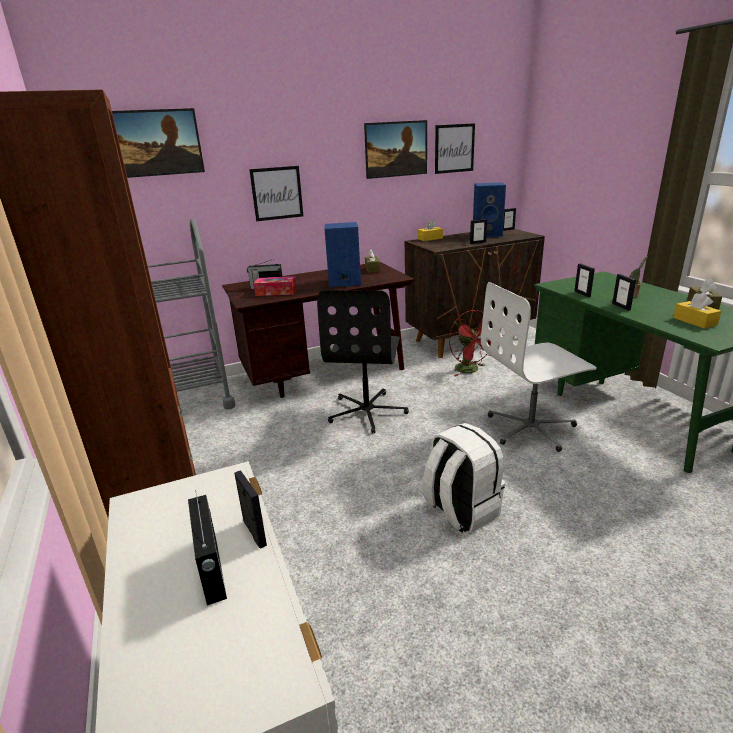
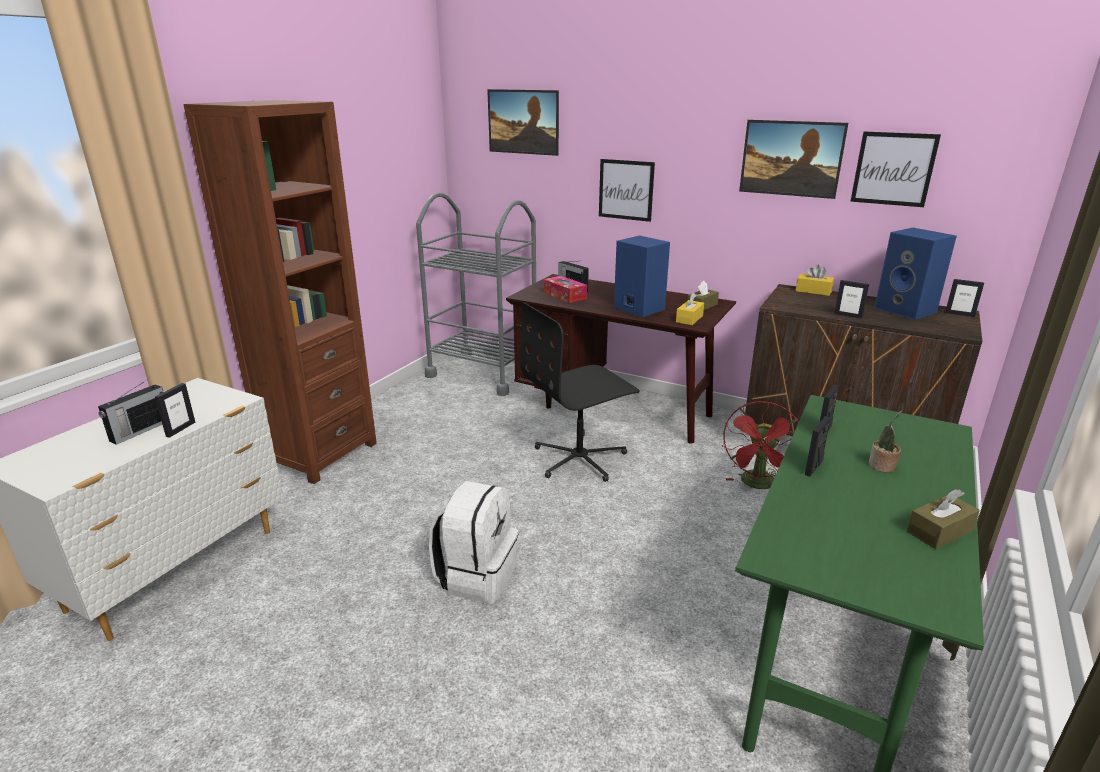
camera: 50 degrees right, 0 degrees up
white office chair [481,282,596,452] -> none
yellow tissue box [673,292,721,329] -> yellow tissue box moved to [676,293,704,325]

